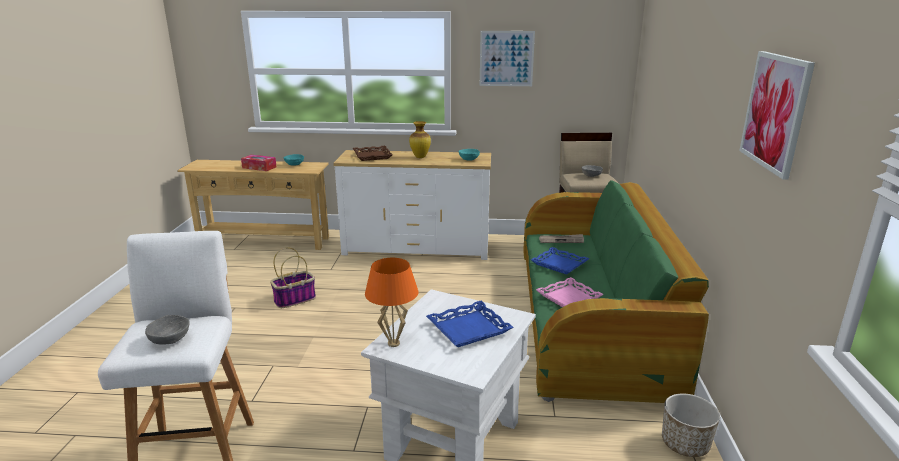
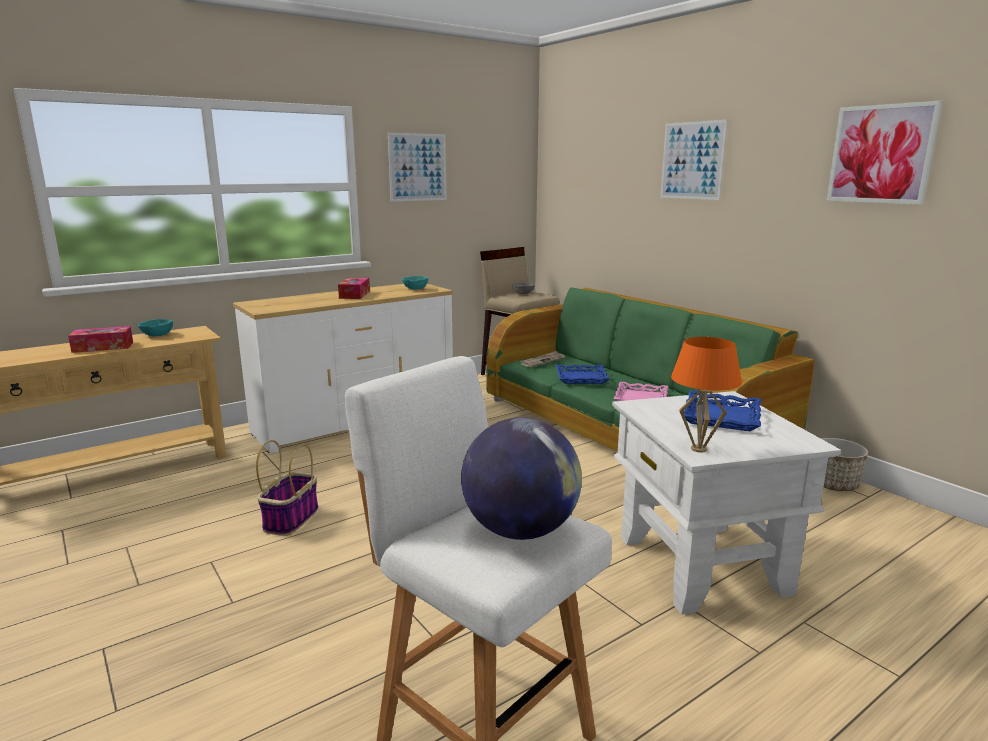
camera: 40 degrees left, 5 degrees down
grey bowl [145,315,190,345] -> globe [461,417,582,540]
brown tray [353,146,393,161] -> none
vase [409,121,431,158] -> tissue box [338,278,370,299]
none -> picture [660,120,728,200]

